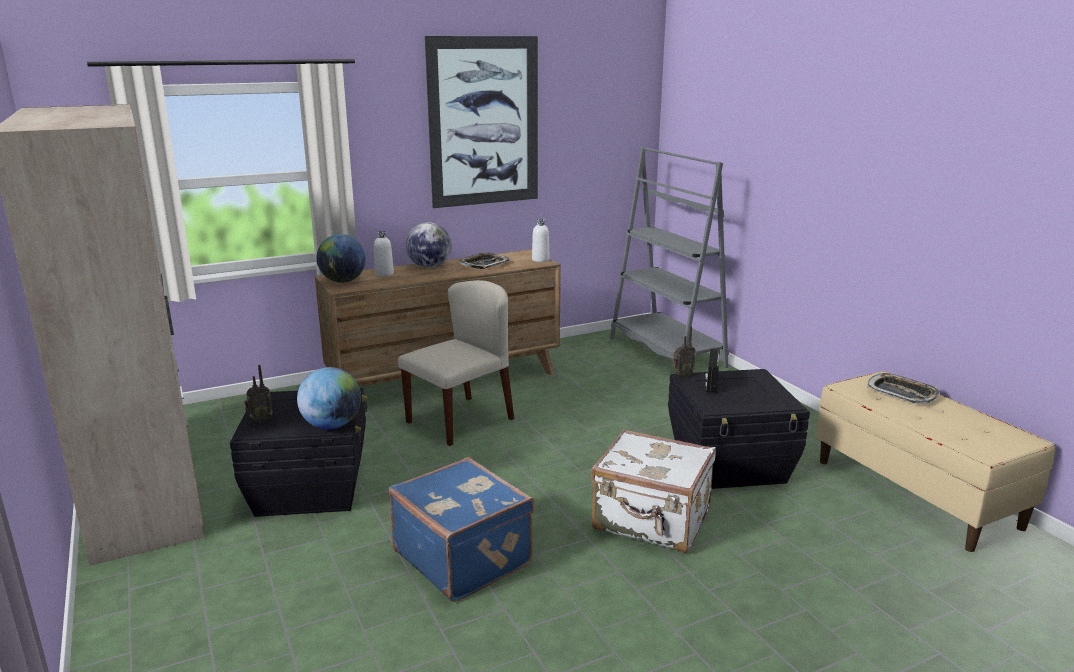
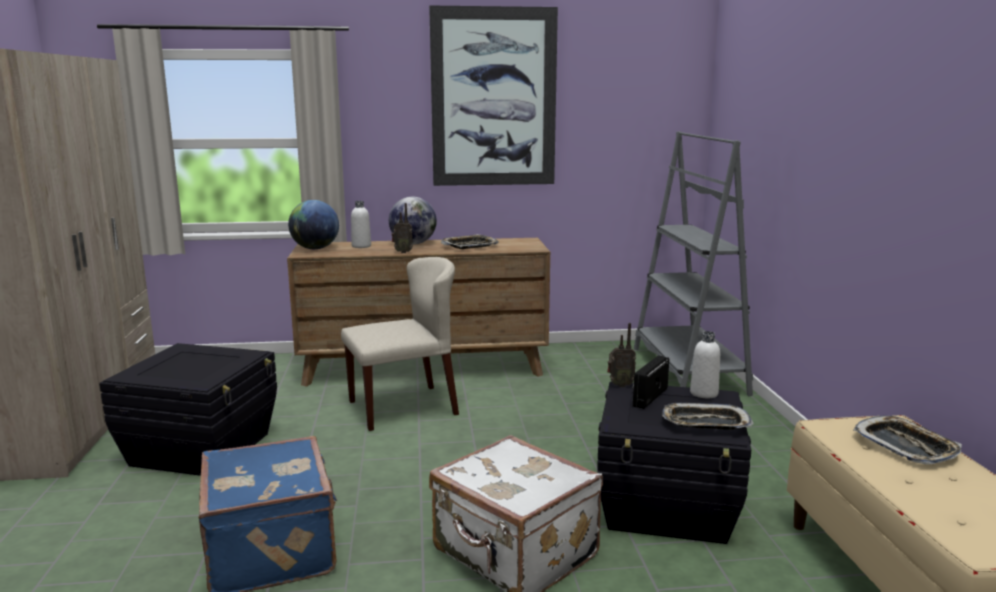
camera: 20 degrees right, 5 degrees down
radio [244,365,273,423] -> radio moved to [392,203,413,253]
globe [297,367,361,429] -> none
white bottle [532,219,550,262] -> white bottle moved to [690,331,720,398]
none -> tray [662,403,754,430]

